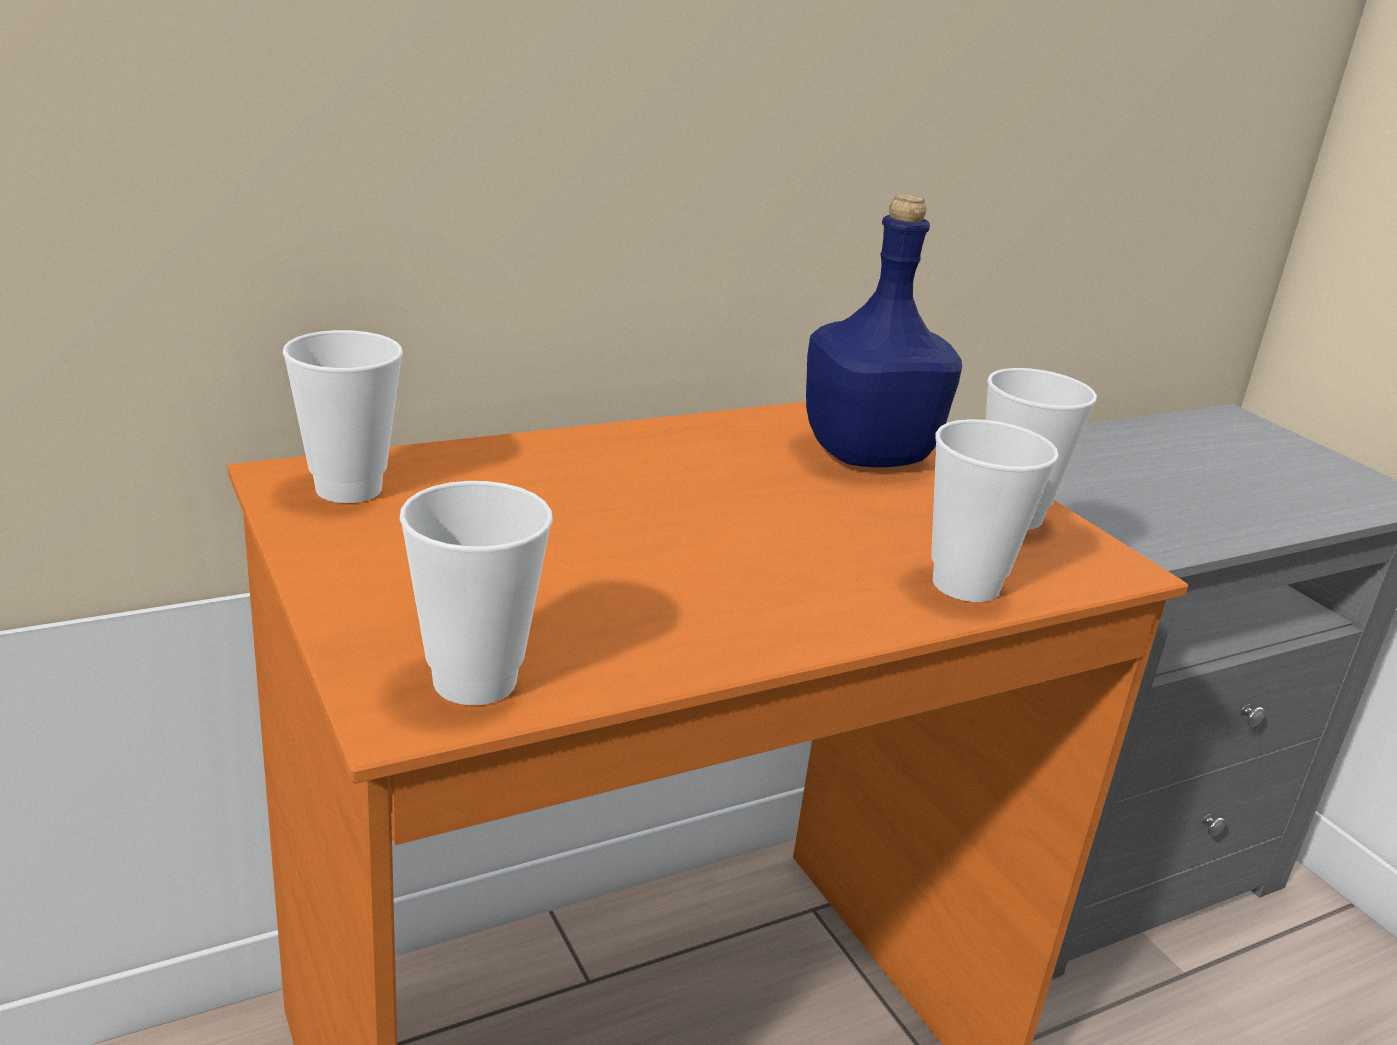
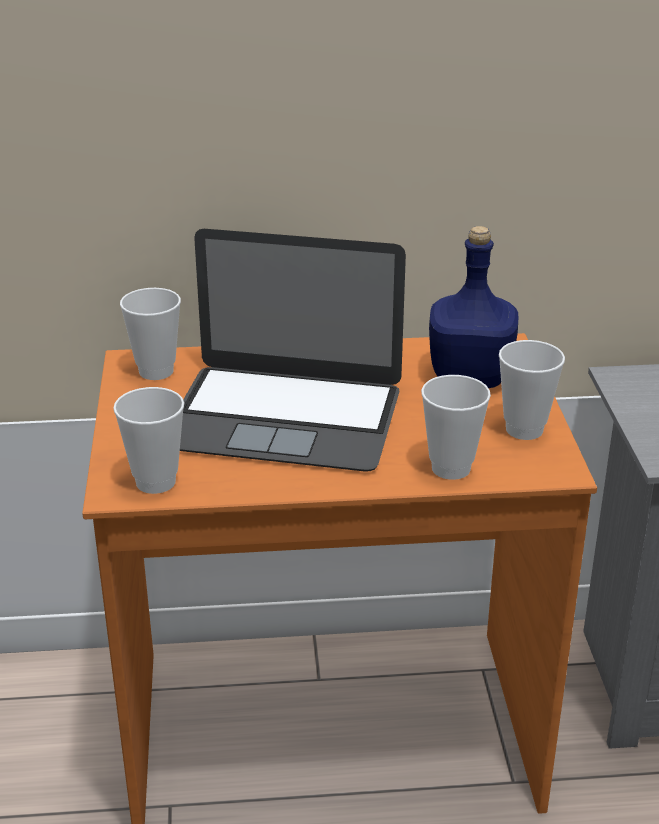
camera: 25 degrees right, 5 degrees up
none -> laptop [180,229,406,472]

